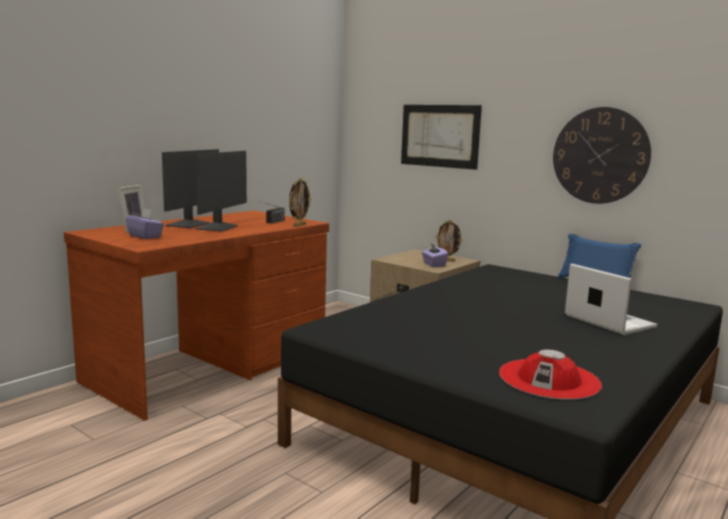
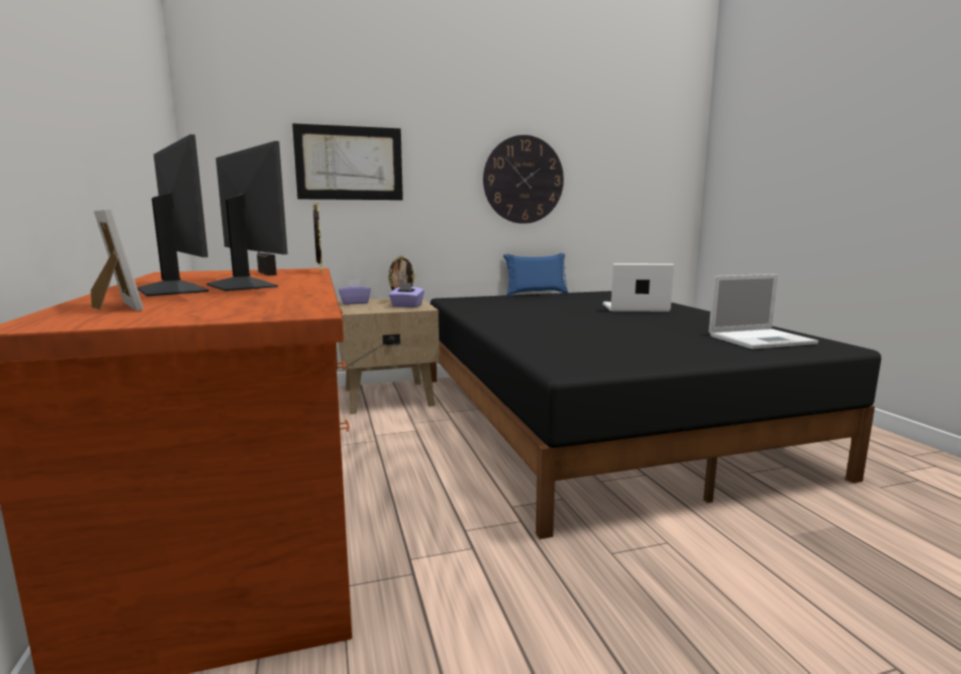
camera: 55 degrees left, 0 degrees up
purple tissue box [126,209,164,239] -> purple tissue box moved to [339,279,371,305]
red hat [499,350,602,400] -> laptop [709,274,818,349]

